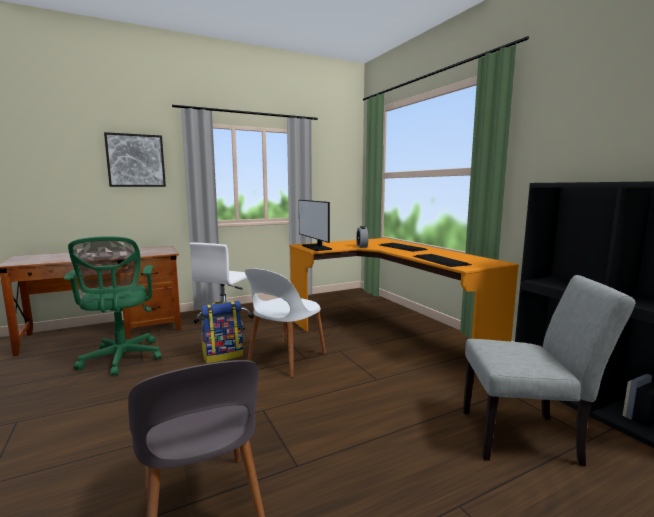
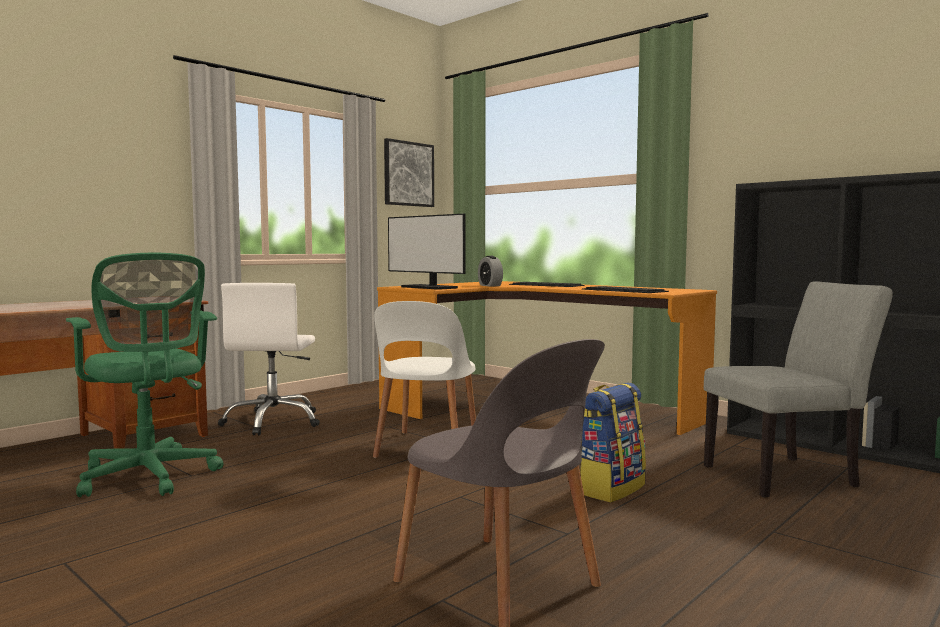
camera: 20 degrees left, 5 degrees down
picture [104,132,166,187] -> picture moved to [384,138,434,207]
backpack [200,301,244,363] -> backpack moved to [580,383,646,502]

